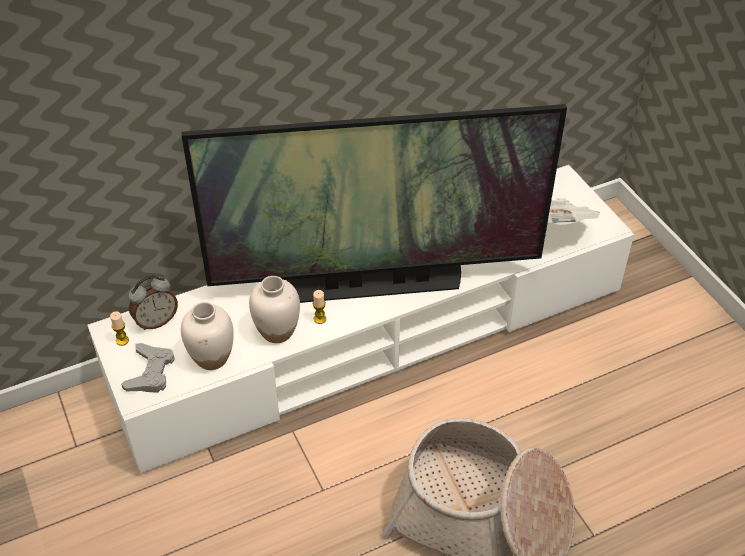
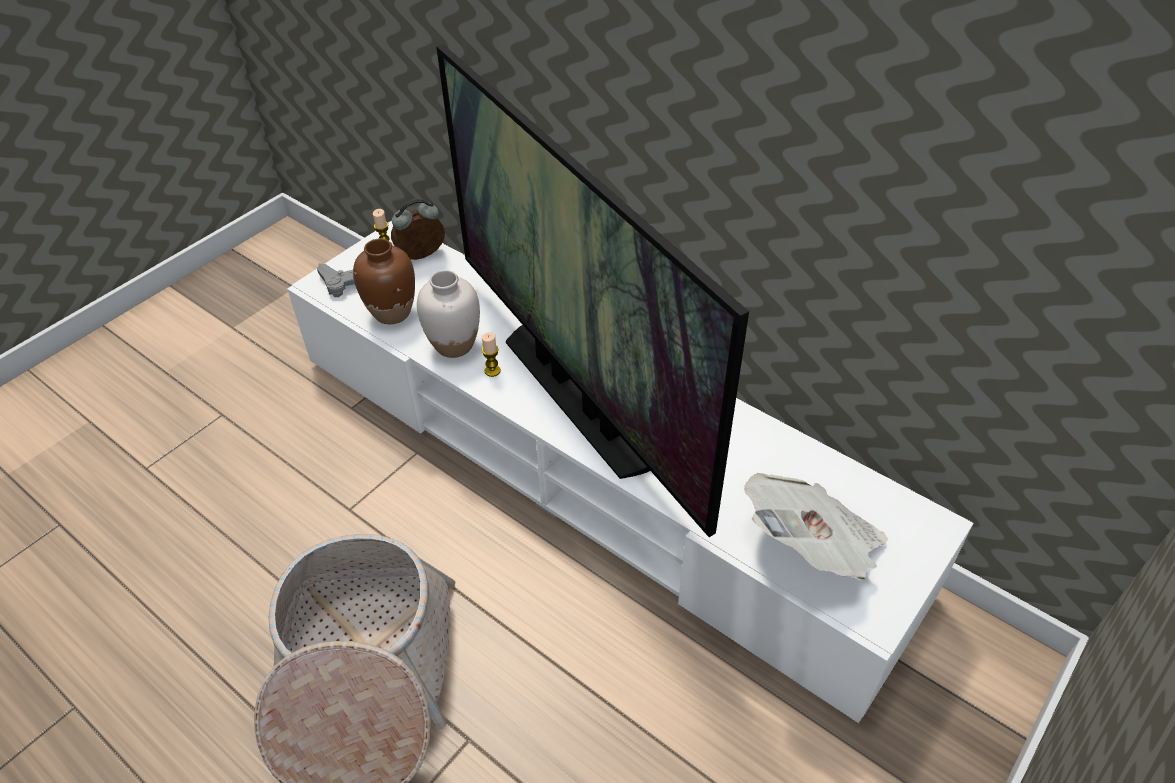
camera: 65 degrees right, 0 degrees up
alarm clock [128,275,178,330] -> alarm clock turned 120 degrees clockwise [391,199,445,260]
white vase [181,302,234,370] -> brown vase [353,238,415,324]

